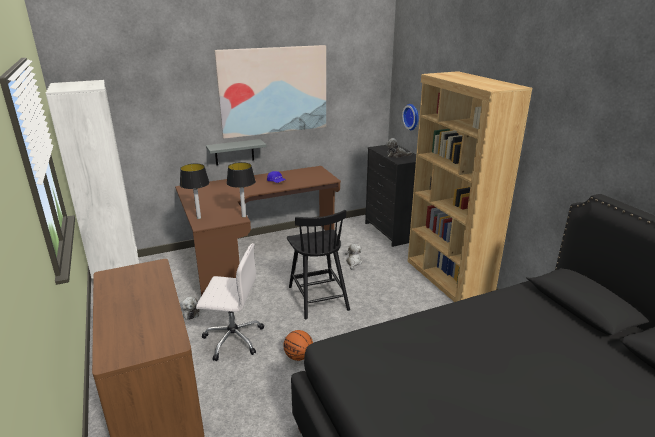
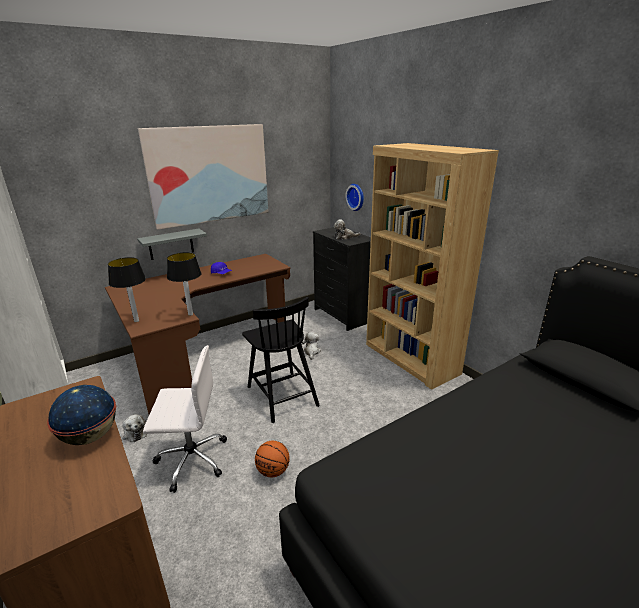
camera: 10 degrees left, 0 degrees up
none -> globe [47,385,116,445]

